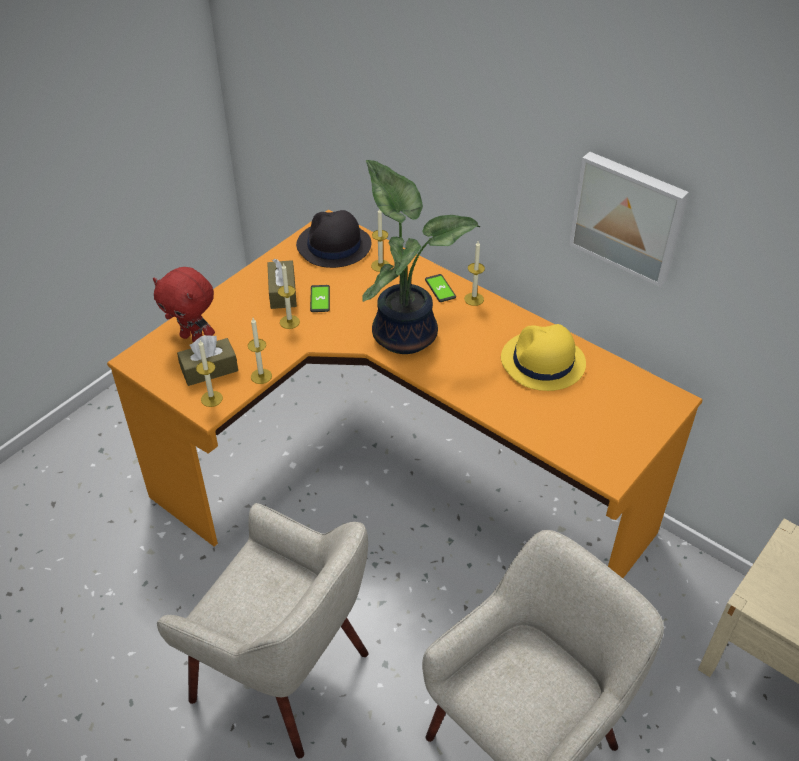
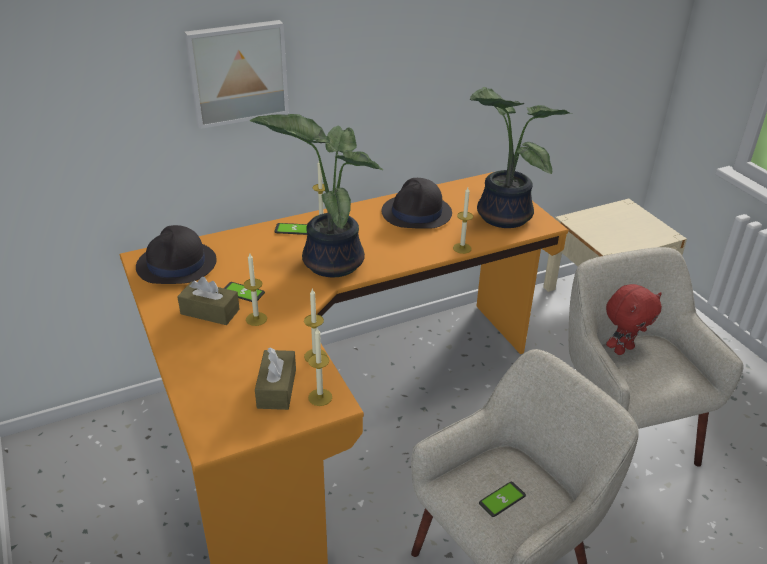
camera: 65 degrees left, 10 degrees down
red plush toy [153,267,215,343] -> red plush toy moved to [606,284,662,355]
candle [371,209,389,272] -> candle moved to [453,187,473,254]
yellow hat [501,324,586,391] -> black hat [382,178,452,229]
picture [569,152,689,287] -> picture moved to [184,20,289,129]
none -> potted plant [470,87,572,228]
none -> phone [479,482,526,517]

